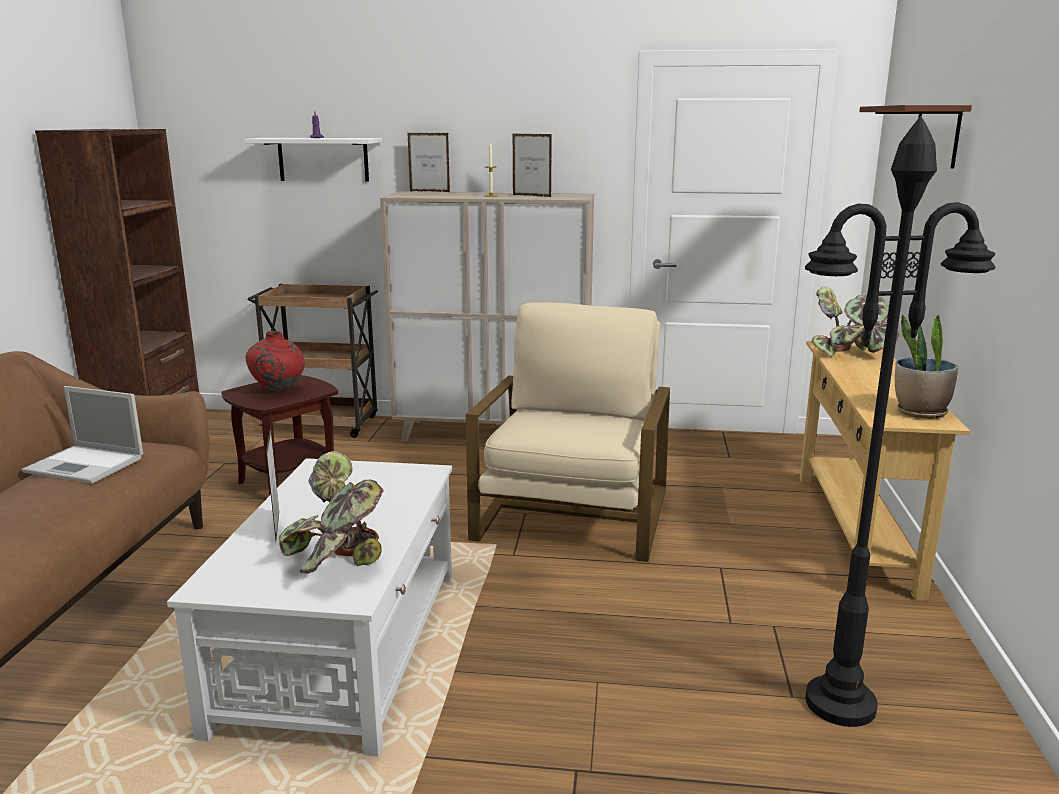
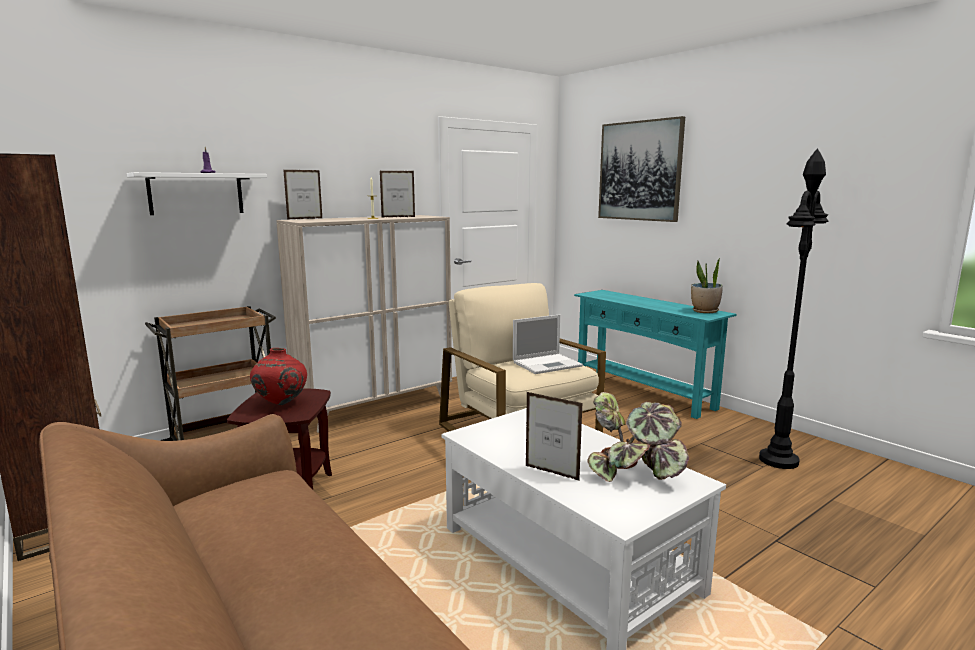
camera: 45 degrees left, 5 degrees down
laptop [22,386,143,484] -> laptop moved to [513,314,583,374]
beige console table [800,341,970,601] -> turquoise console table [574,290,736,419]
potted plant [812,286,899,357] -> none
brown shelf [859,105,972,168] -> picture [598,116,685,222]

